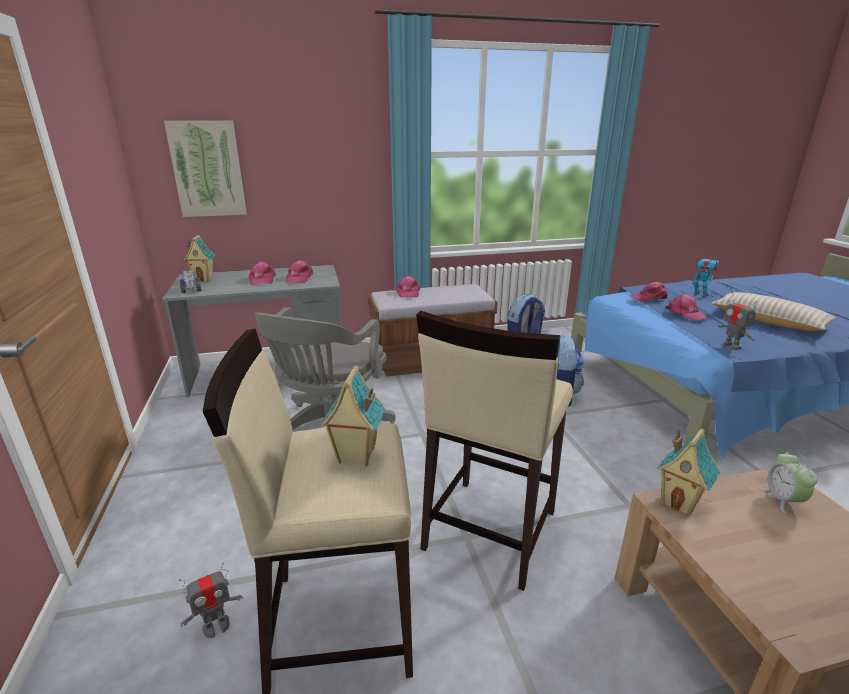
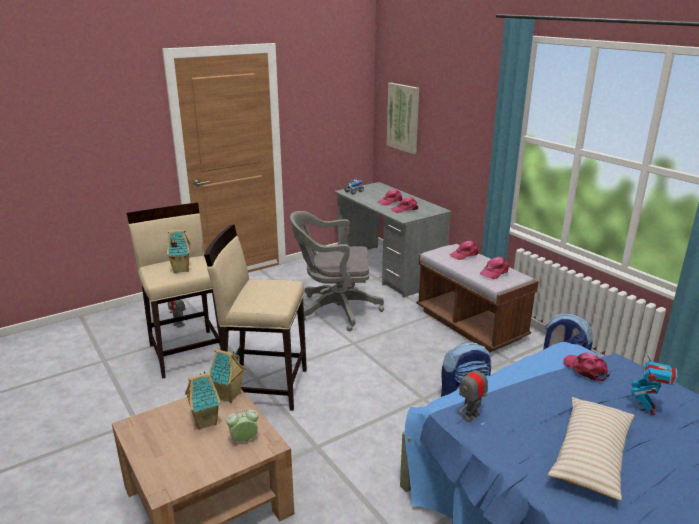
camera: 70 degrees right, 0 degrees up
toy house [184,235,215,282] -> toy house moved to [185,371,221,430]
pink cap [665,294,708,320] -> pink cap moved to [480,257,509,279]

